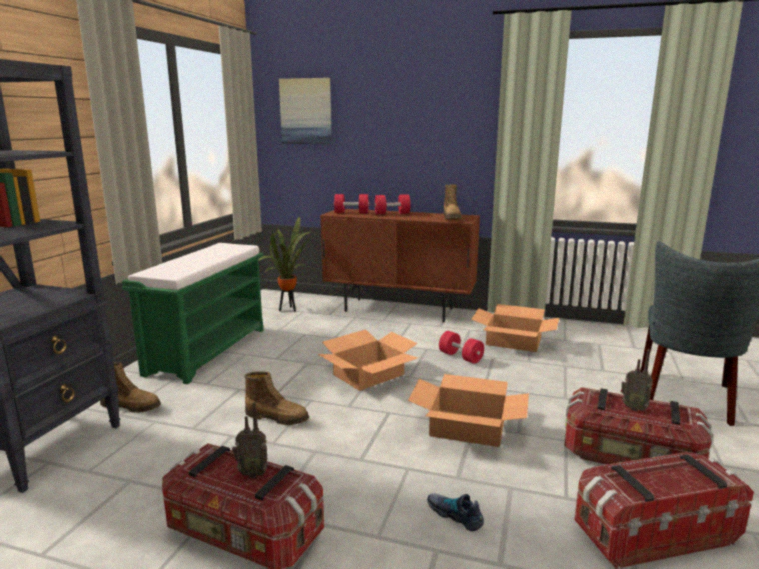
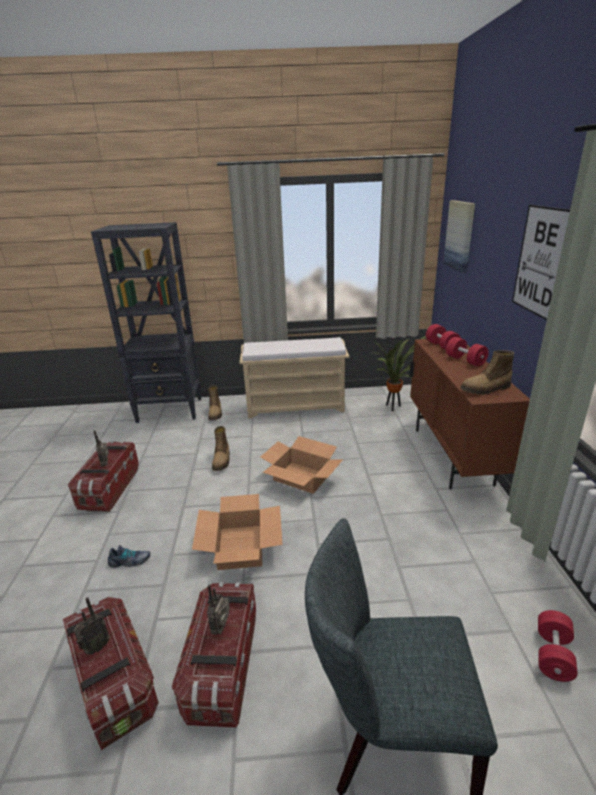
camera: 70 degrees right, 10 degrees up
green bench [122,243,263,384] -> beige bench [240,337,349,418]
shoe [427,493,484,532] -> shoe turned 60 degrees clockwise [108,545,150,568]
red dumbbell [439,331,484,364] -> red dumbbell moved to [538,610,577,682]
cardboard box [471,304,560,352] -> none
none -> radio [74,597,110,655]
none -> picture [512,205,570,320]

